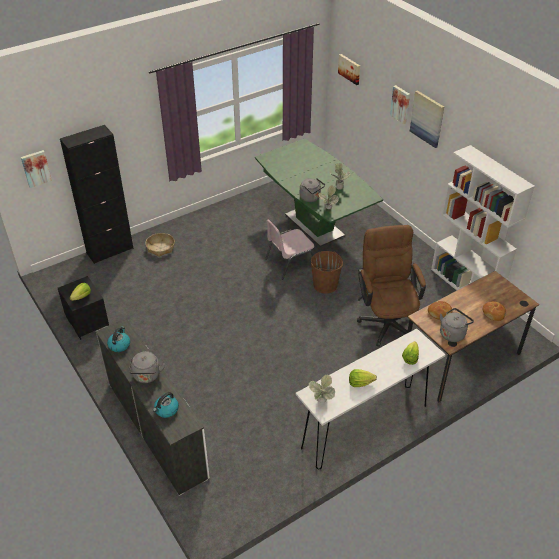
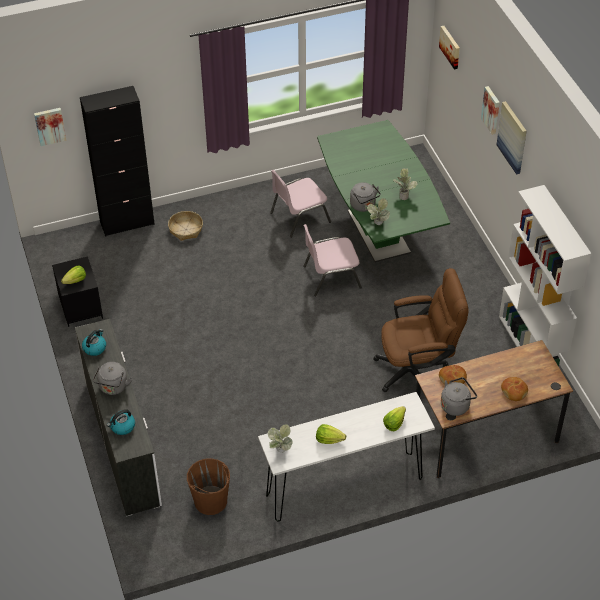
camera: 15 degrees right, 5 degrees up
brown bucket [311,251,343,294] -> brown bucket moved to [187,458,230,515]
brown office chair [357,225,426,347] -> brown office chair turned 75 degrees clockwise [373,268,469,392]
none -> pink chair [270,170,331,238]

